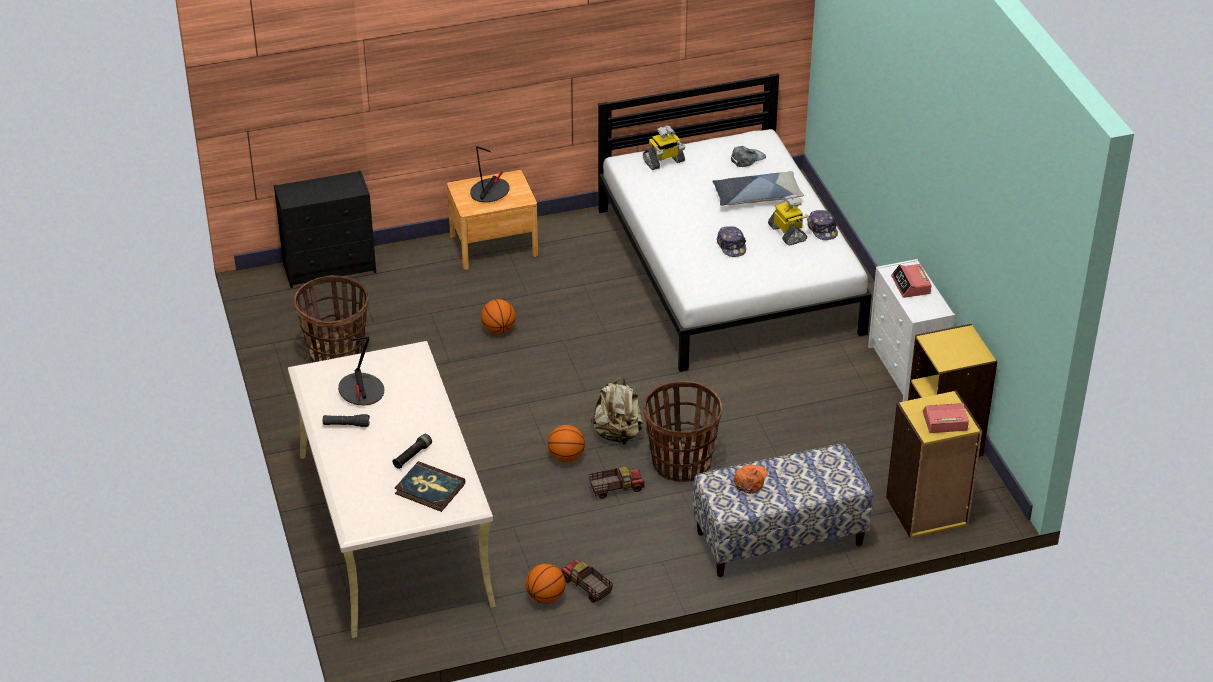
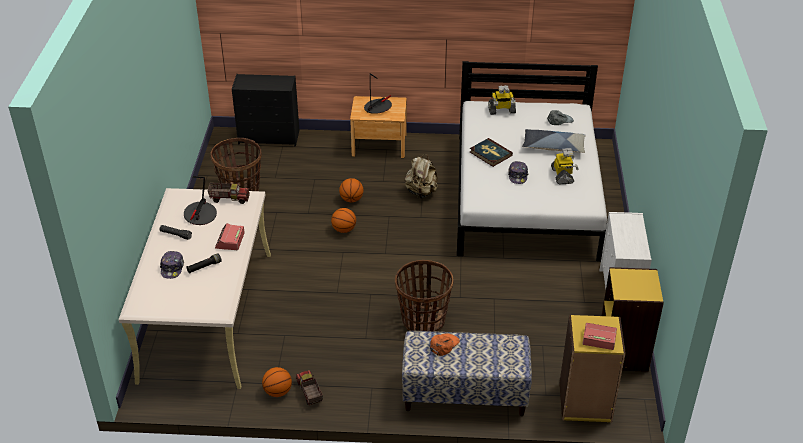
camera: 20 degrees right, 0 degrees up
book [395,461,465,512] -> book moved to [470,138,513,167]
basketball [548,425,585,462] -> basketball moved to [331,208,356,233]
toy truck [588,467,645,499] -> toy truck moved to [208,183,250,204]
beige backpack [591,377,643,445] -> beige backpack moved to [405,154,438,199]
cap [807,210,838,240] -> cap moved to [160,251,184,279]
alarm clock [891,264,931,298] -> alarm clock moved to [215,223,245,250]

